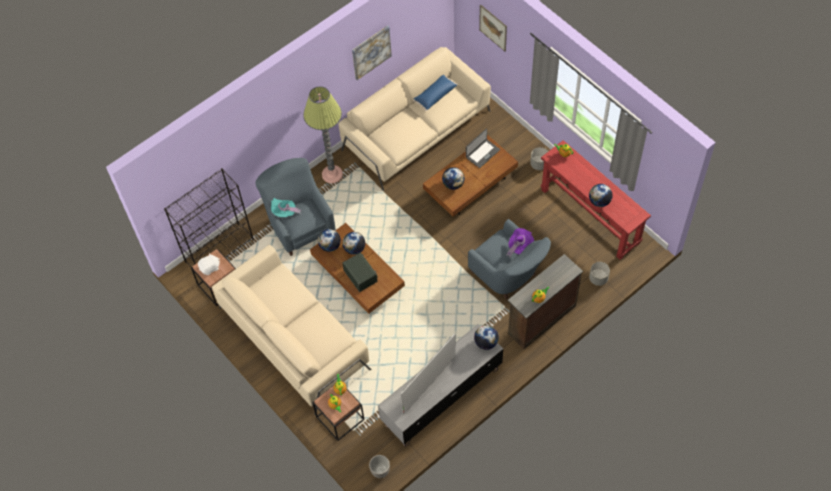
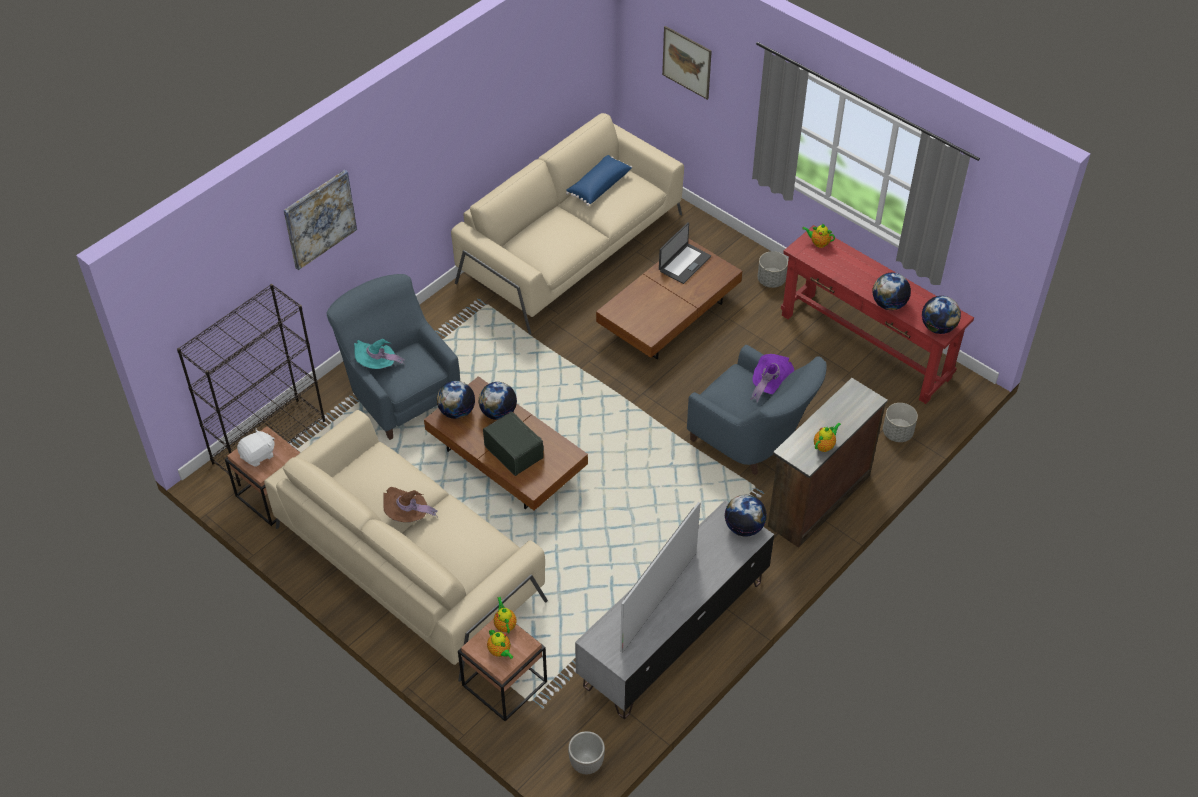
camera: 10 degrees left, 10 degrees down
floor lamp [303,86,343,183] -> none
picture [352,25,392,80] -> picture moved to [284,170,357,270]
globe [442,167,465,190] -> globe moved to [922,296,961,334]
none -> brown hat [383,487,438,522]

